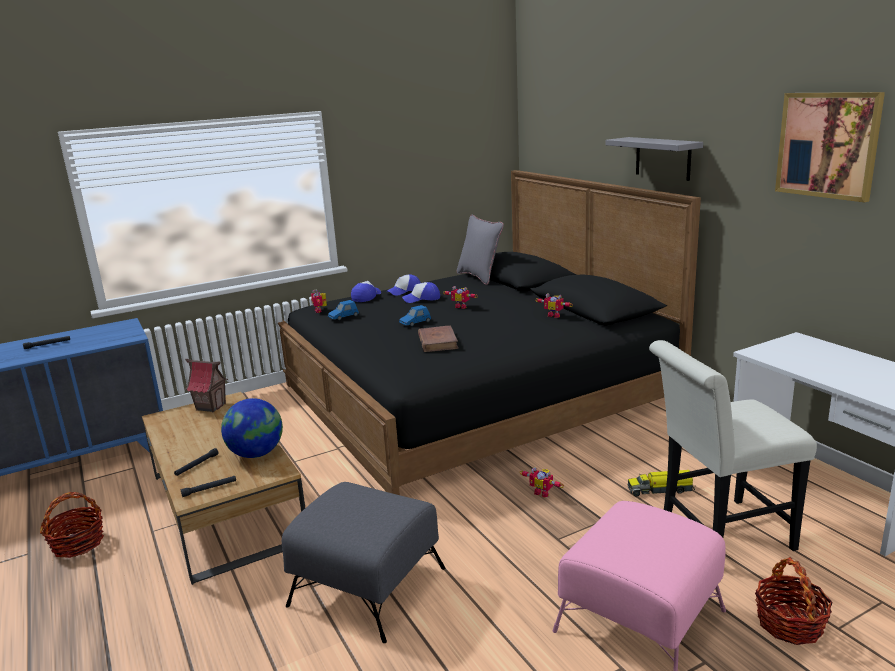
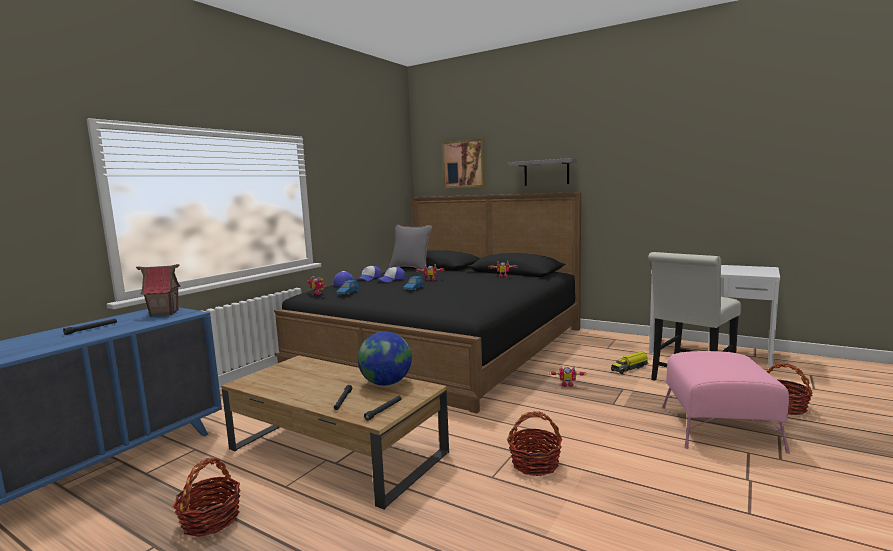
camera: 30 degrees left, 10 degrees down
toy house [185,359,228,412] -> toy house moved to [136,264,181,317]
grey ottoman [282,482,445,643] -> basket [507,411,562,476]
brown book [418,326,458,352] -> none
picture [775,92,885,202] -> picture moved to [442,139,485,188]

